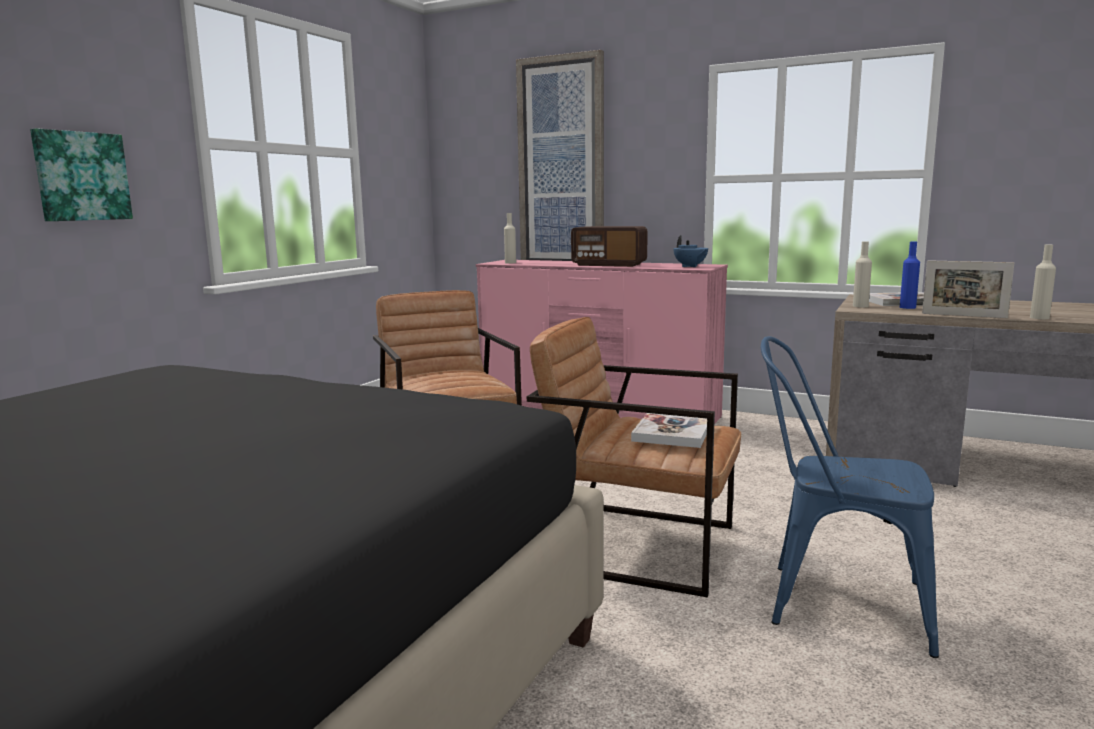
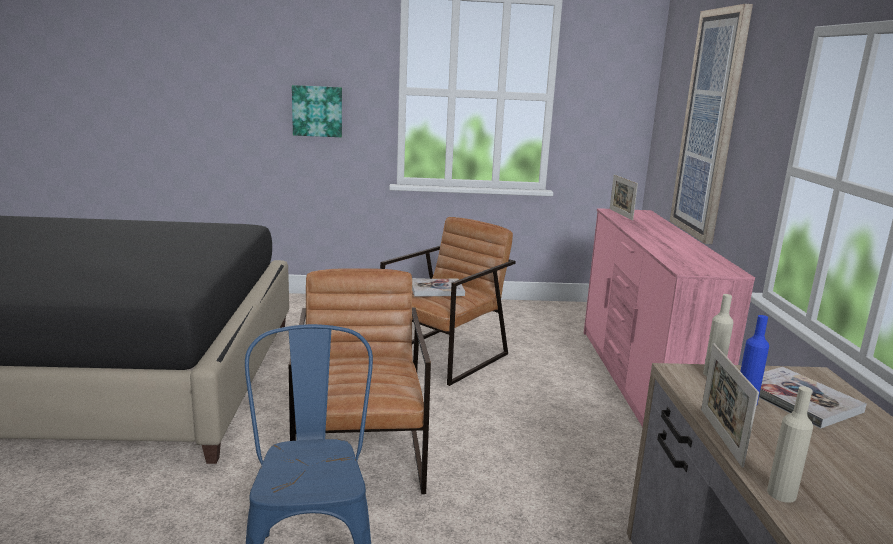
camera: 60 degrees right, 5 degrees up
beige bottle [504,213,516,264] -> picture frame [610,174,638,220]
radio [571,226,648,267] -> none
book [631,413,707,448] -> book moved to [412,279,465,297]
blue teapot [673,235,708,267] -> none

